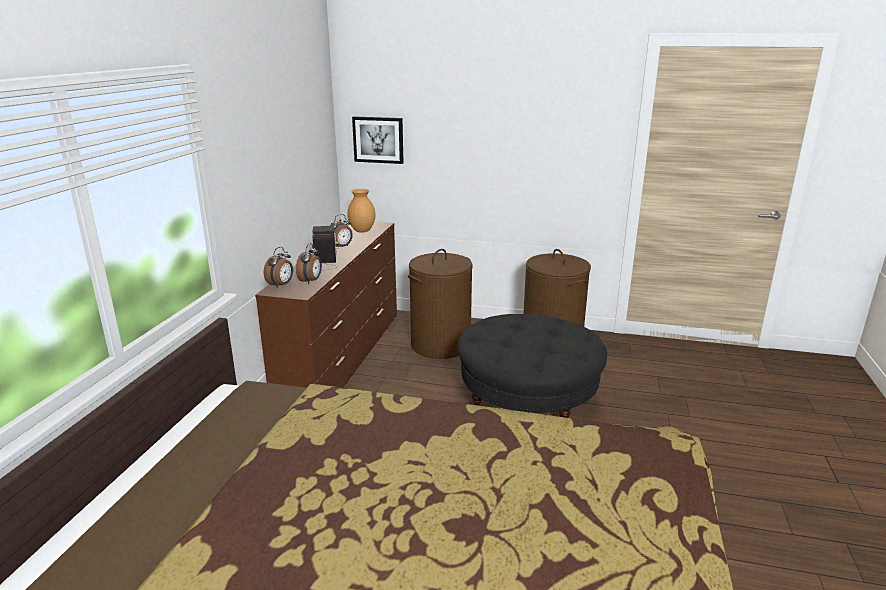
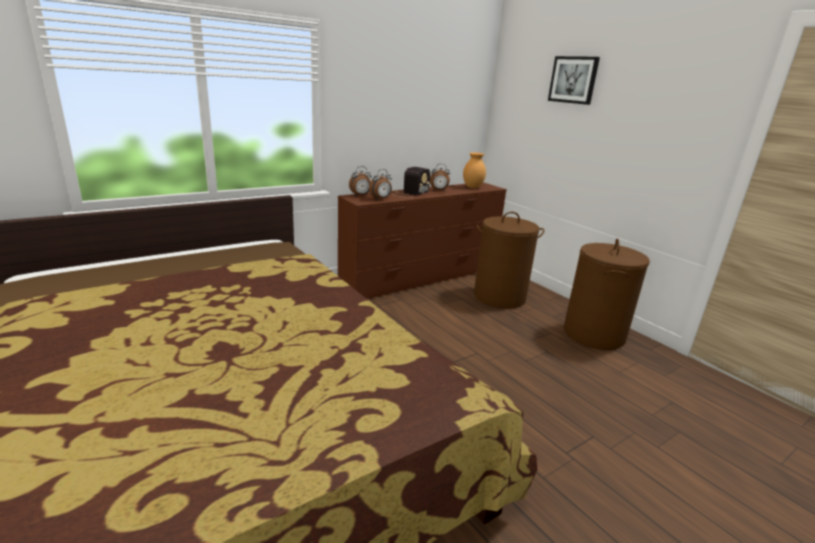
camera: 40 degrees right, 0 degrees up
picture [352,116,404,164] -> picture moved to [548,56,600,105]
black ottoman [457,314,607,418] -> none

